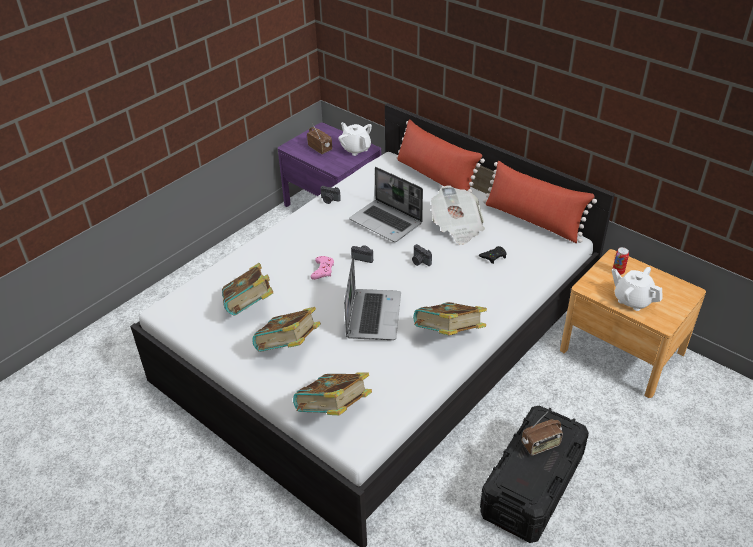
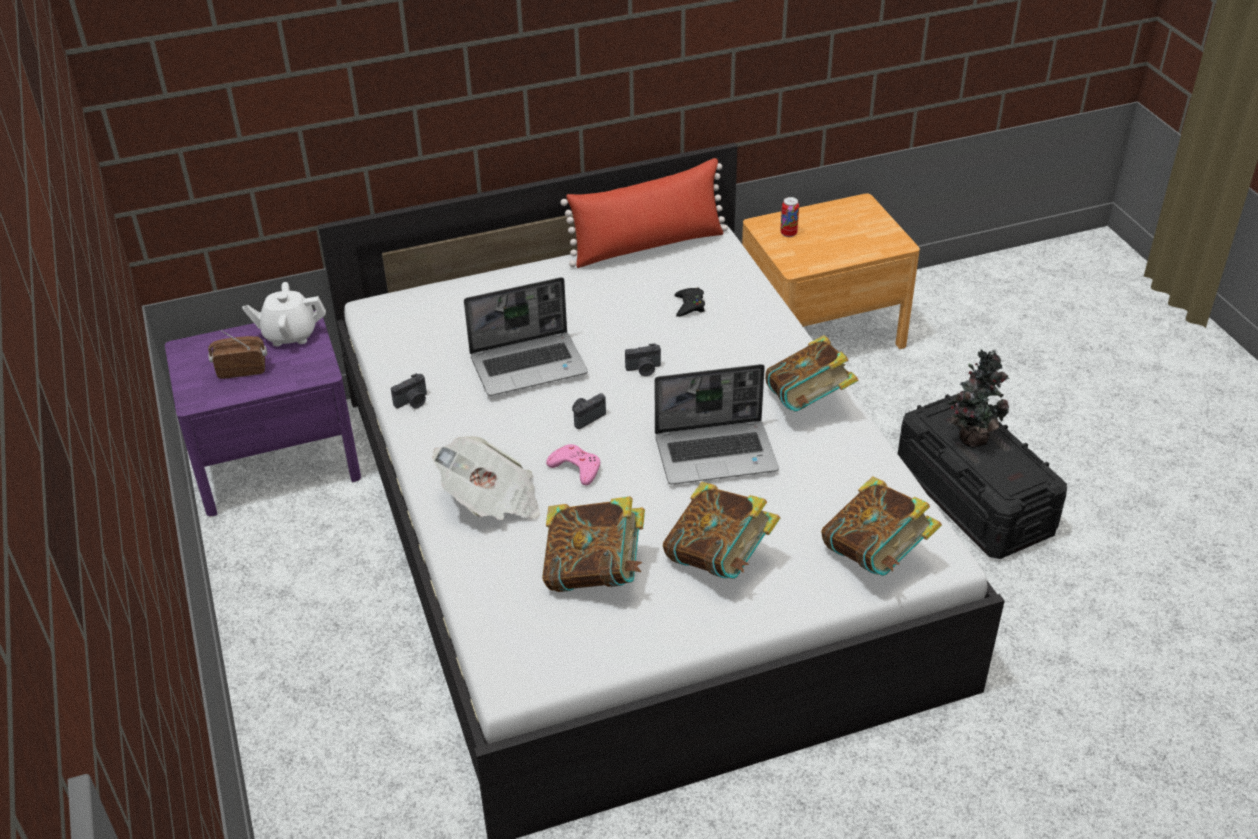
camera: 60 degrees left, 0 degrees up
laptop [344,255,401,340] -> laptop turned 135 degrees clockwise [654,364,779,485]
red pillow [396,119,485,193] -> none
newspaper [431,185,485,245] -> newspaper moved to [432,436,540,520]
radio [522,411,563,456] -> potted plant [946,349,1009,447]
white teapot [612,267,663,311] -> none

